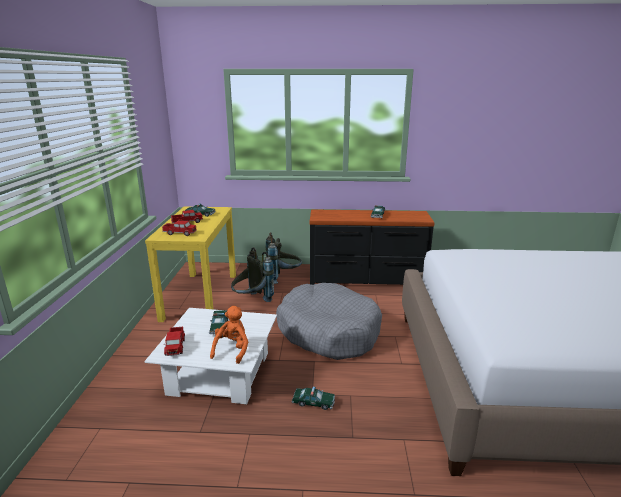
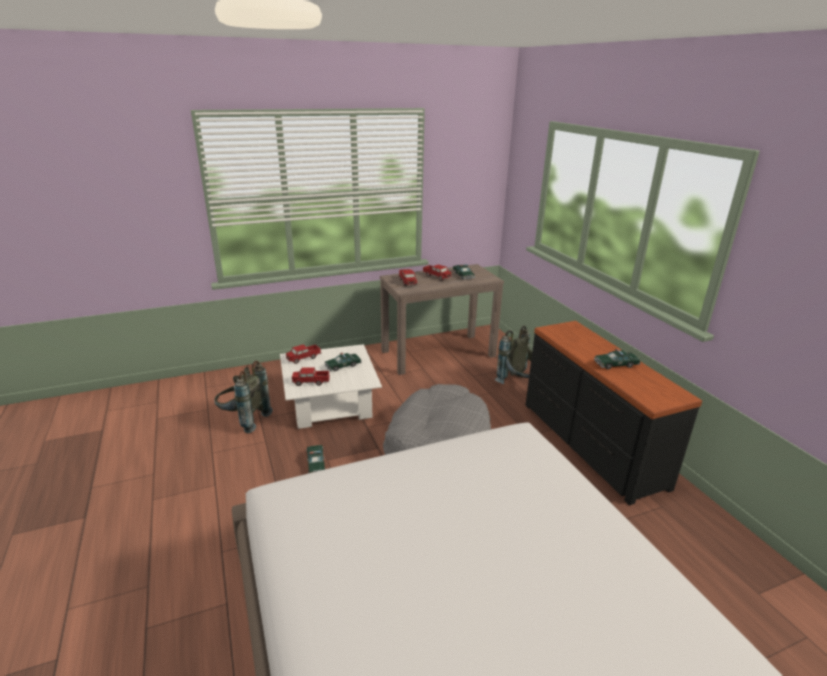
camera: 65 degrees right, 5 degrees up
yellow console table [145,207,236,322] -> brown console table [380,264,504,375]
orange plush toy [210,306,248,364] -> toy truck [292,368,330,386]
grey backpack [231,247,274,302] -> grey backpack moved to [214,361,273,433]

